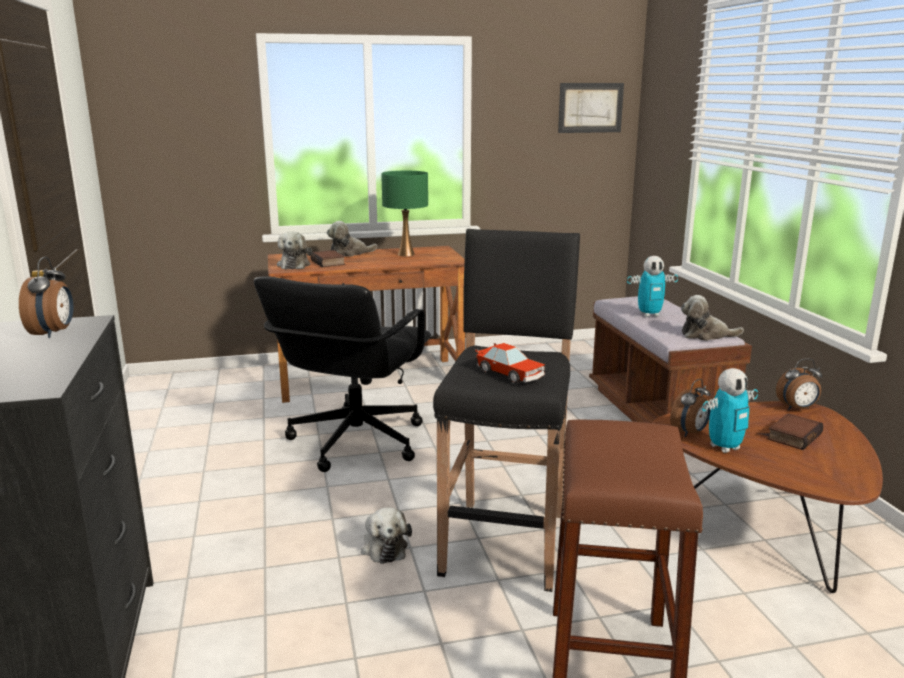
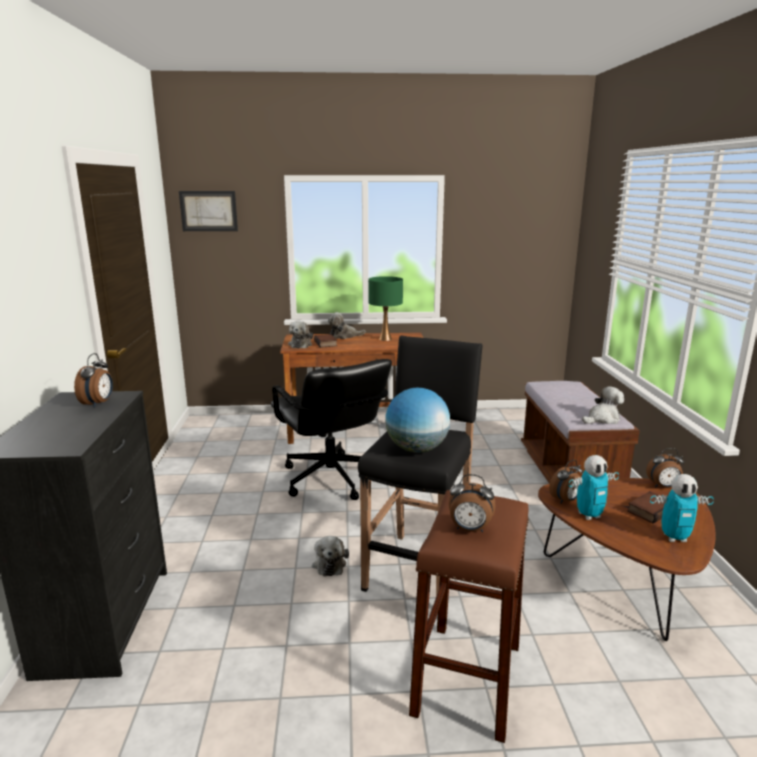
camera: 10 degrees right, 0 degrees up
black office chair [254,276,431,472] -> black office chair turned 60 degrees counterclockwise [271,359,392,500]
toy car [475,343,545,384] -> globe [385,388,450,453]
picture [558,83,624,133] -> picture moved to [179,191,238,231]
toy robot [627,256,678,317] -> toy robot moved to [650,474,714,542]
plush toy [681,295,744,341] -> plush toy turned 135 degrees clockwise [582,386,624,424]
none -> alarm clock [449,474,496,532]

